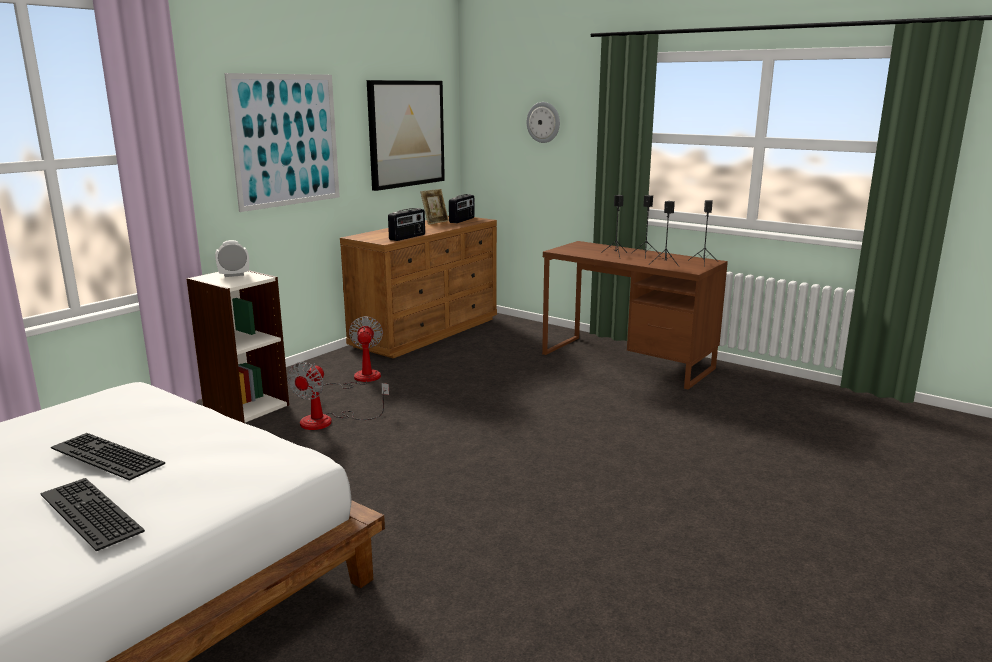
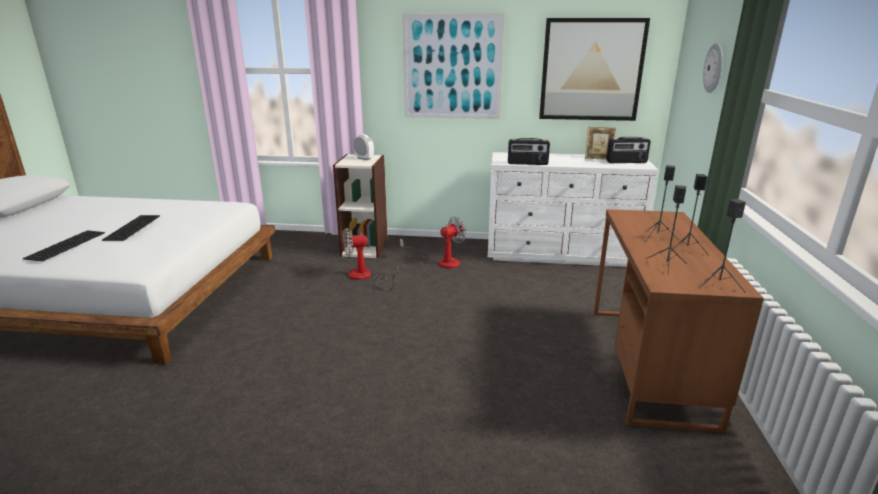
camera: 60 degrees right, 5 degrees up
brown dresser [340,216,497,358] -> white dresser [488,152,658,267]

